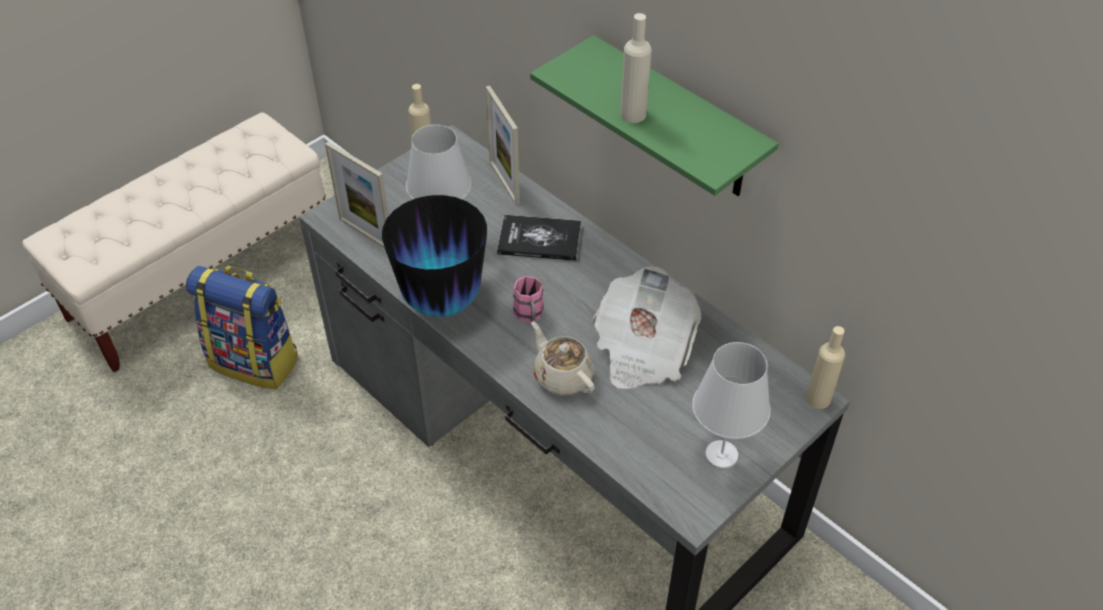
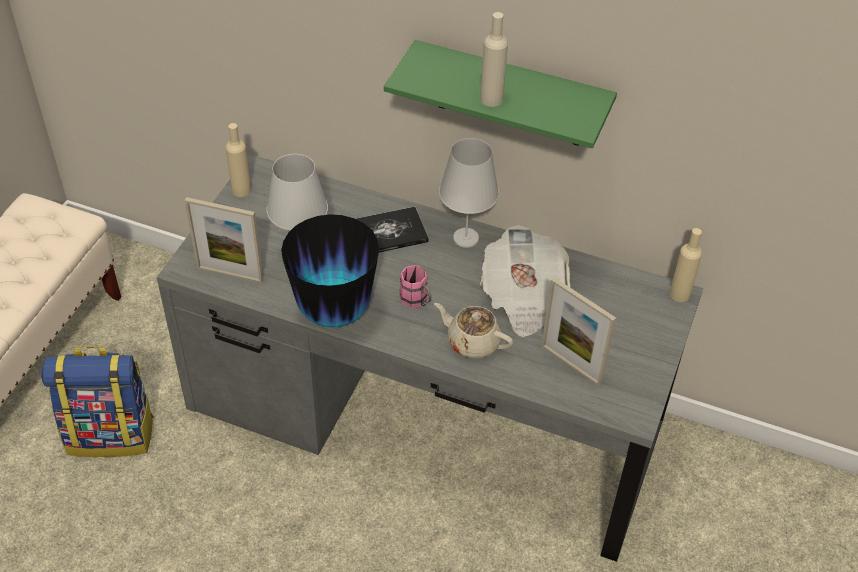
camera: 25 degrees left, 0 degrees up
picture frame [486,86,520,205] -> picture frame moved to [541,277,616,386]
white table lamp [692,342,771,469] -> white table lamp moved to [439,138,499,248]

